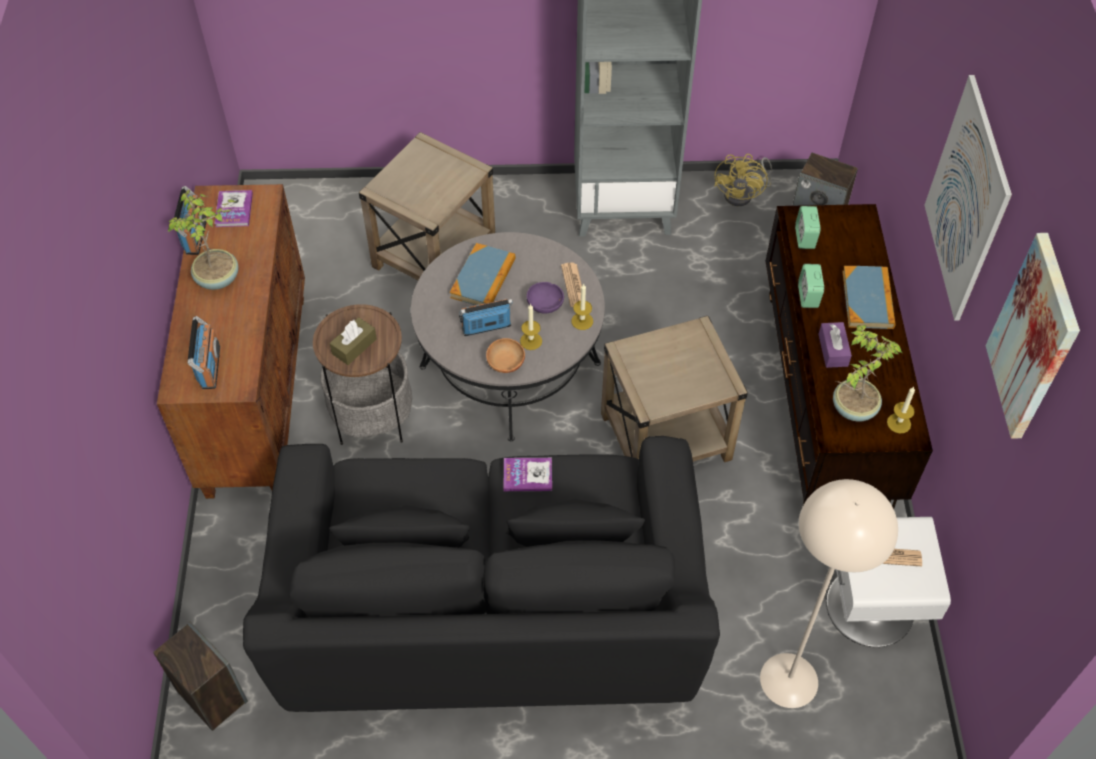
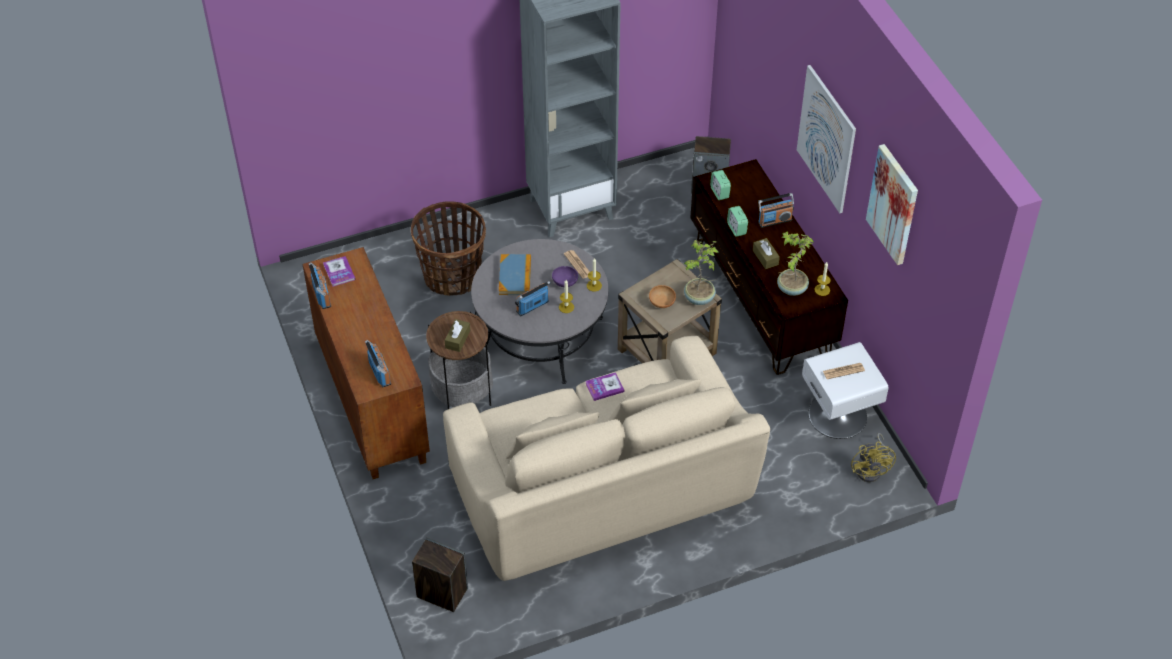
camera: 20 degrees left, 5 degrees down
potted plant [168,190,239,290] -> potted plant moved to [684,240,720,305]
black sofa [243,436,720,712] -> beige sofa [443,336,770,581]
beige side table [359,132,495,280] -> basket [411,201,486,296]
brown bowl [486,338,525,373] -> brown bowl moved to [649,285,676,308]
yellow fan [714,154,772,206] -> yellow fan moved to [851,433,896,482]
beige floor lamp [760,479,898,708] -> none
purple tissue box [818,322,852,368] -> brown tissue box [753,238,780,269]
book [842,266,896,329] -> radio [758,193,794,228]

